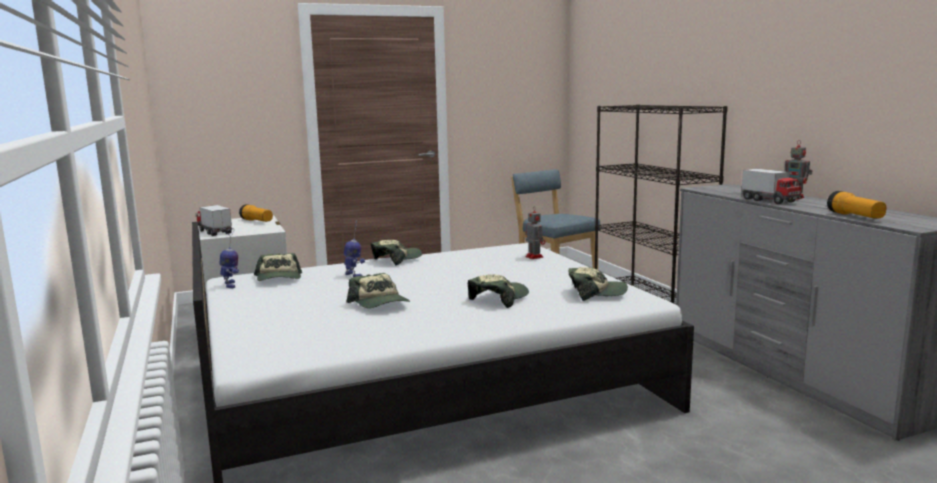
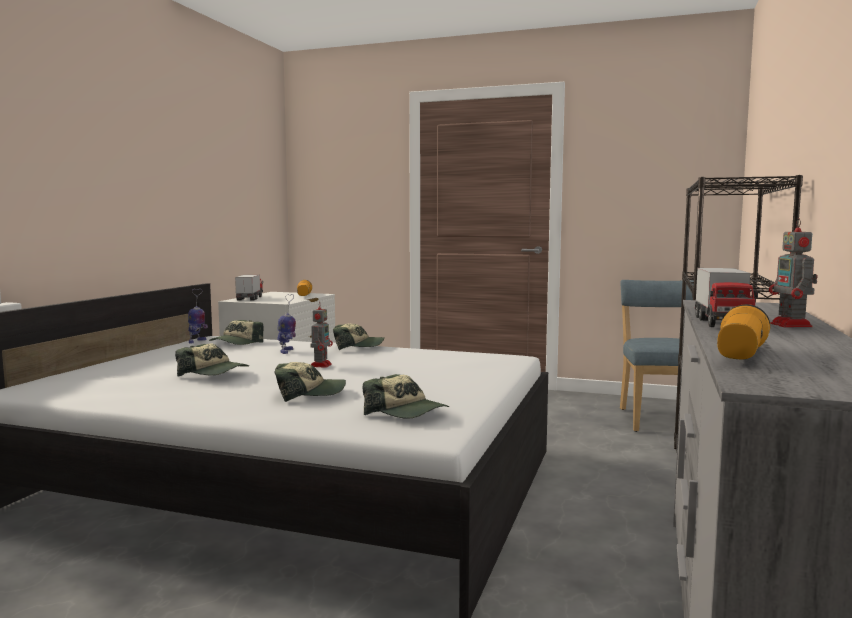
camera: 40 degrees right, 5 degrees down
cap [347,273,410,308] -> cap turned 75 degrees counterclockwise [175,343,249,377]
toy robot [525,206,545,259] -> toy robot moved to [311,302,333,368]

